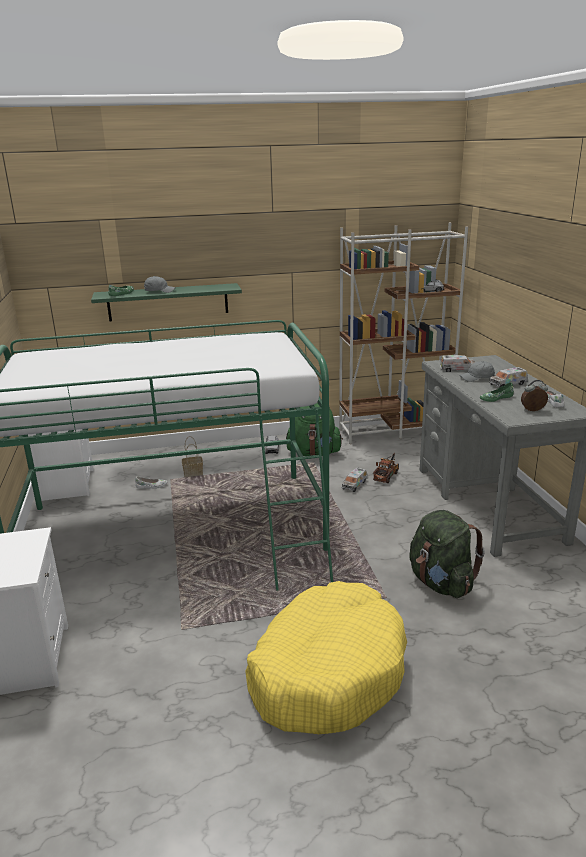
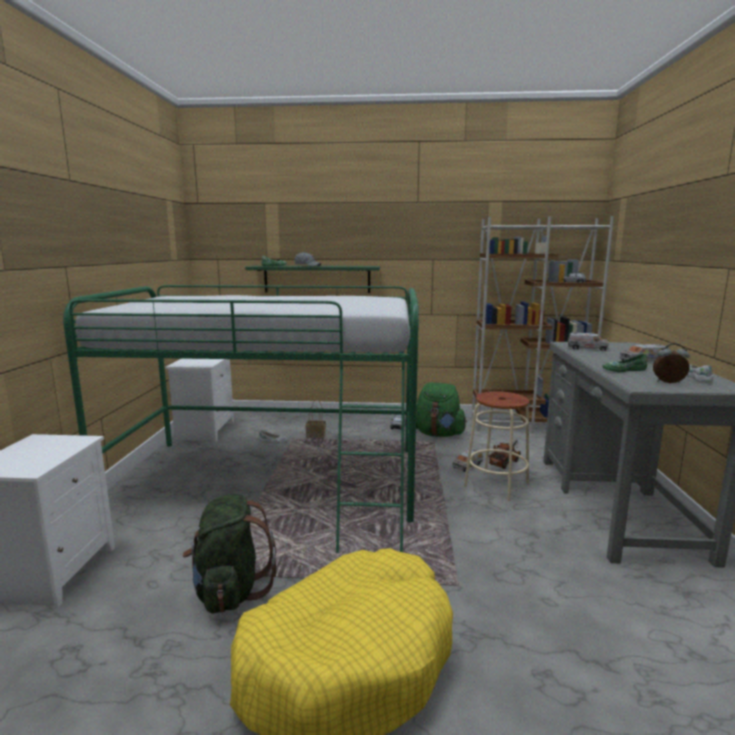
camera: 15 degrees right, 10 degrees down
green backpack [409,510,485,598] -> green backpack moved to [183,494,276,614]
grey cap [459,361,495,382] -> none
none -> beige stool [464,391,529,501]

